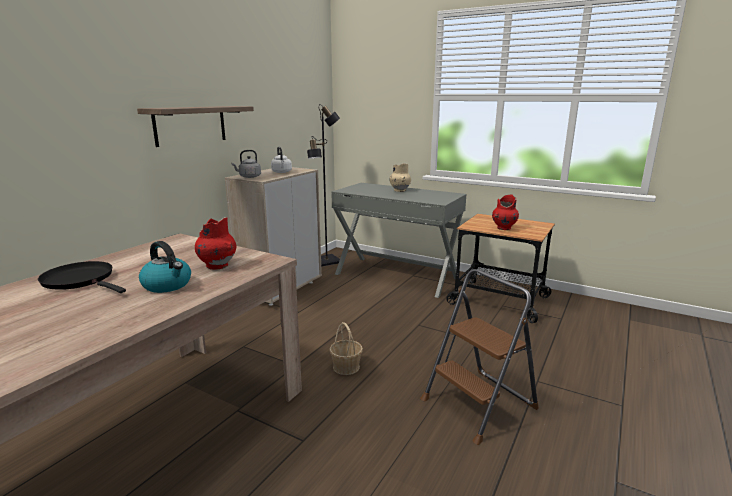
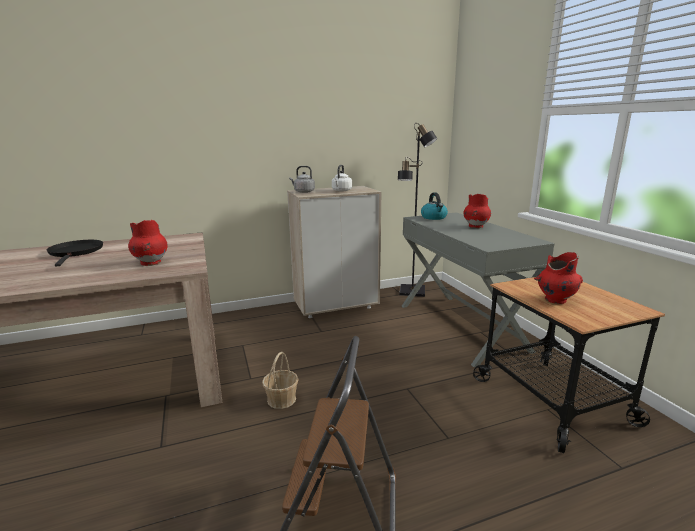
camera: 40 degrees right, 0 degrees up
shelf [137,106,254,147] -> none
kettle [139,241,191,293] -> kettle moved to [421,192,448,220]
beige vase [389,163,411,192] -> red vase [464,194,491,228]

